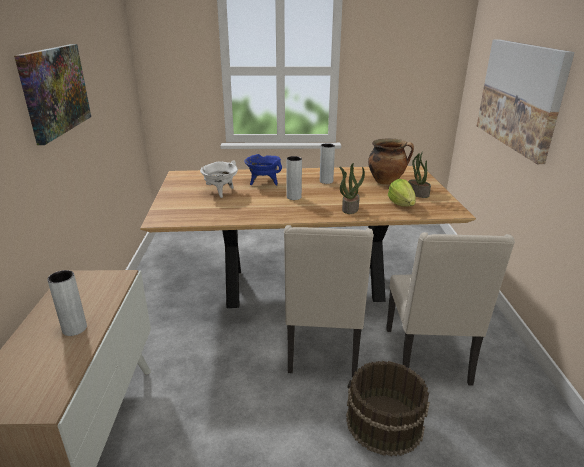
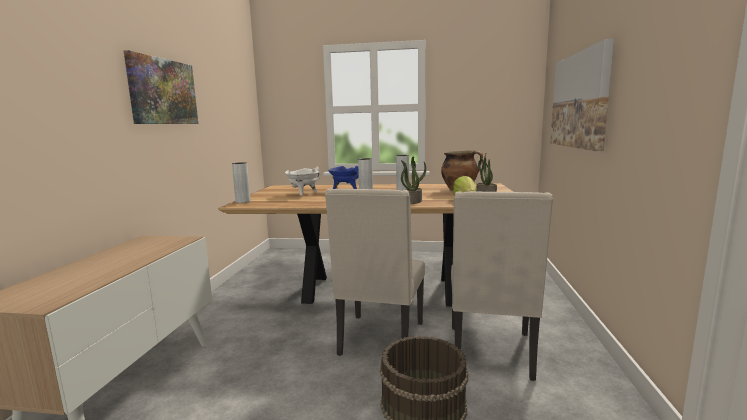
camera: 10 degrees right, 15 degrees down
grey vase [47,270,87,336] -> grey vase moved to [232,162,250,203]

